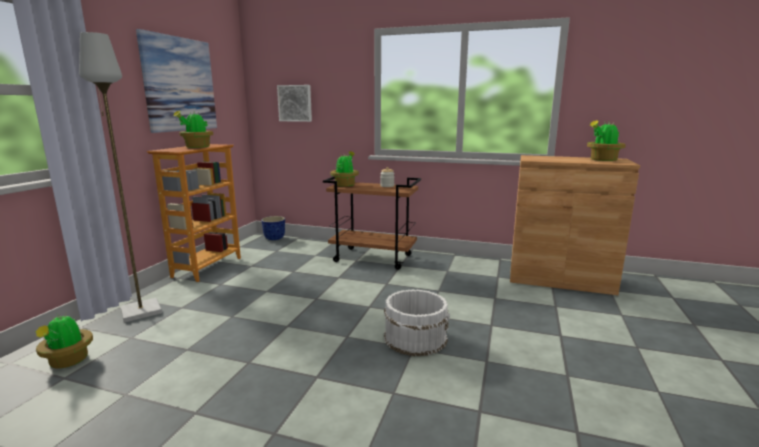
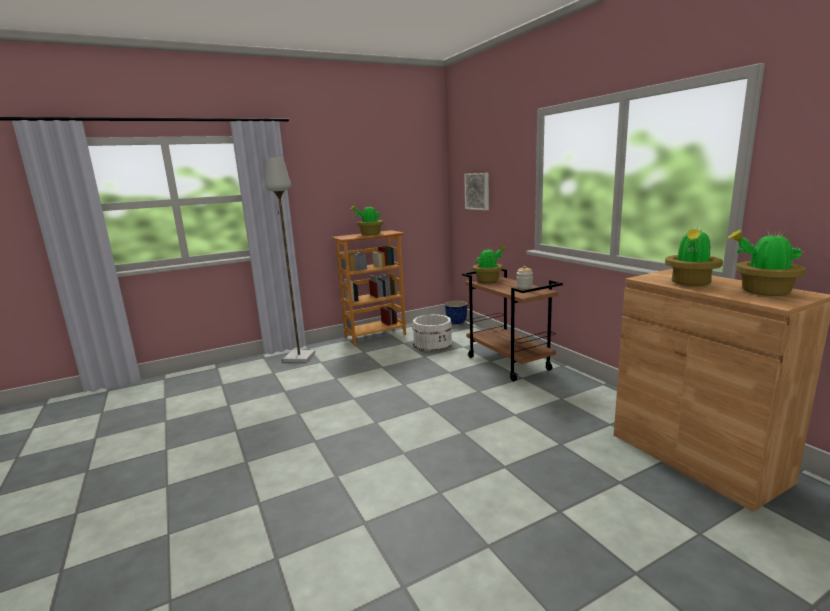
camera: 45 degrees right, 0 degrees up
potted plant [35,314,93,368] -> potted plant moved to [665,226,723,286]
picture [136,29,217,133] -> none
white bucket [384,289,450,356] -> white bucket moved to [412,314,453,352]

